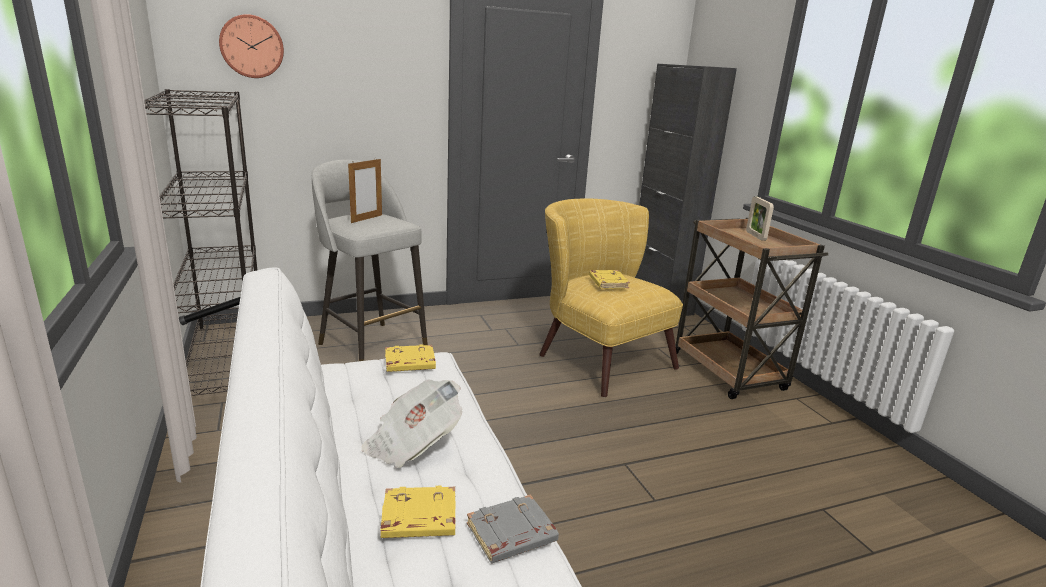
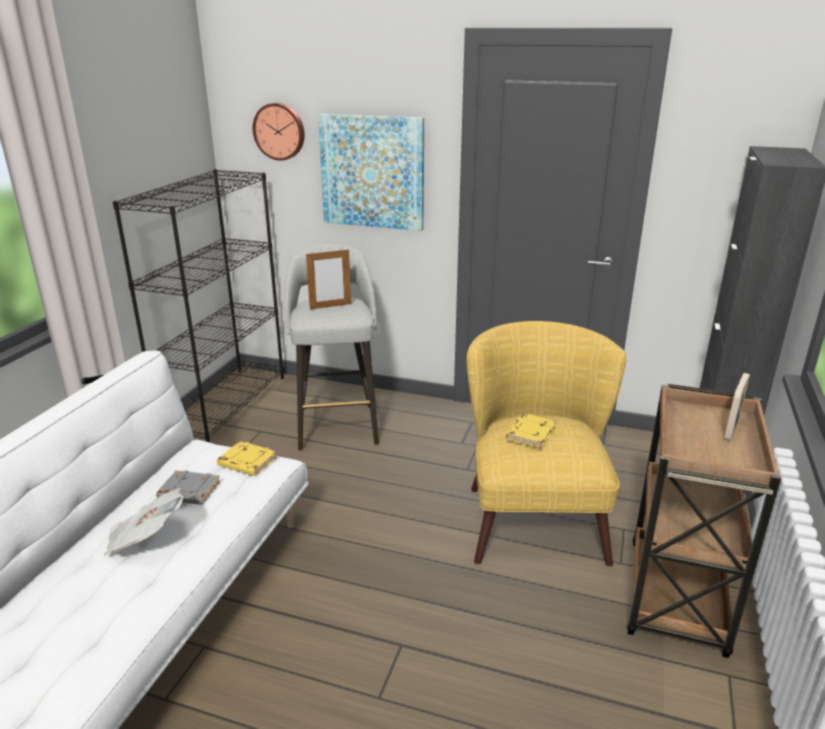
camera: 40 degrees right, 5 degrees up
yellow book [380,486,456,538] -> none
grey book [467,494,559,563] -> grey book moved to [156,470,220,505]
none -> picture [318,114,424,231]

